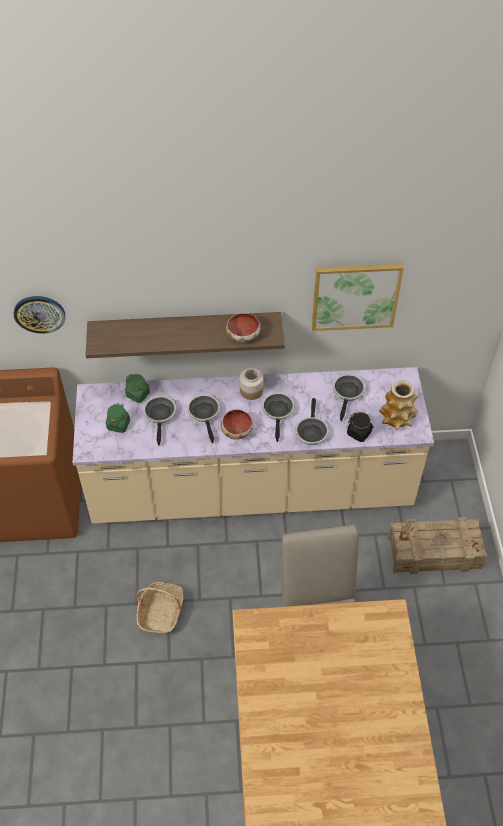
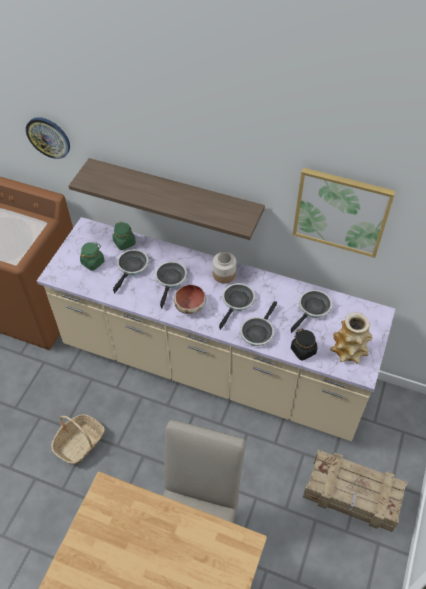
camera: 25 degrees right, 0 degrees up
bowl [226,313,261,342] -> none

